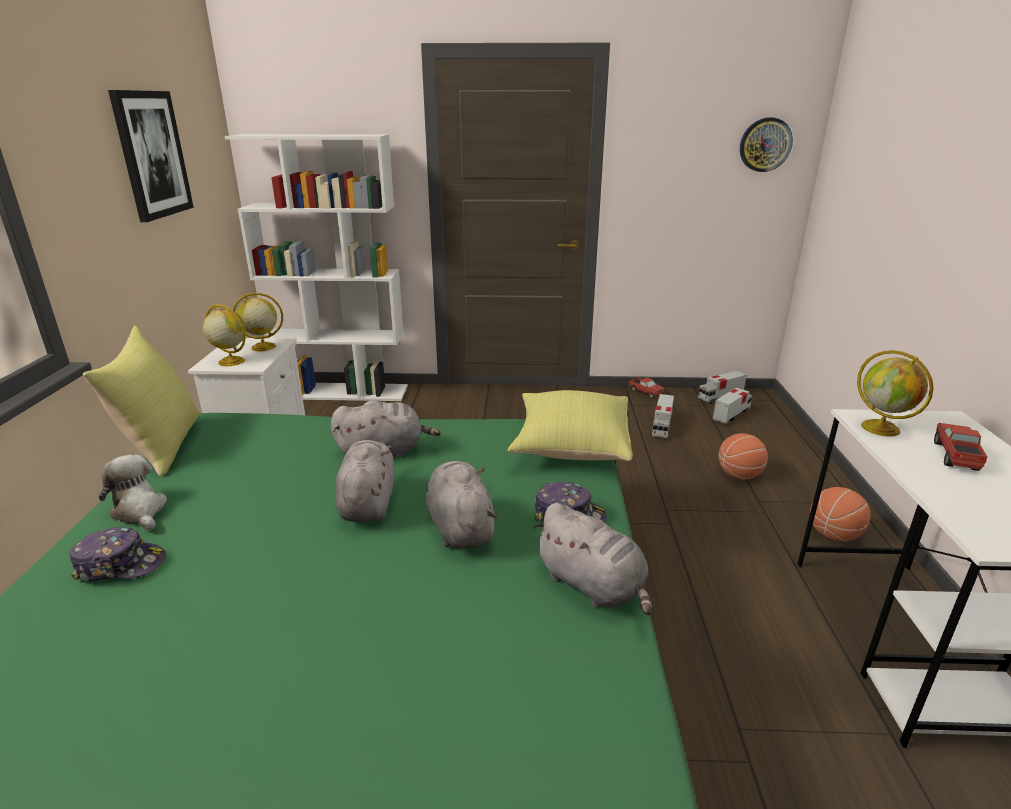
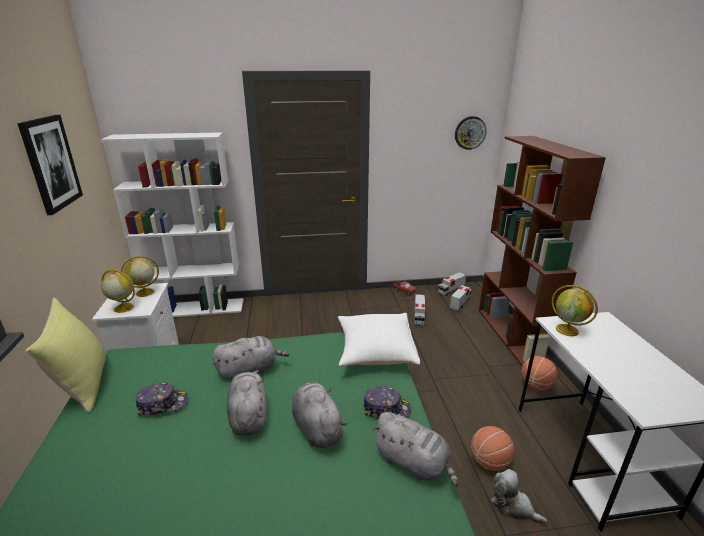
camera: 10 degrees left, 0 degrees up
cap [70,527,166,581] -> cap moved to [136,382,188,416]
plush toy [99,455,167,531] -> plush toy moved to [491,469,547,524]
yellow pillow [508,390,633,461] -> white pillow [338,313,420,366]
basketball [718,433,768,480] -> basketball moved to [471,426,514,471]
toy truck [934,423,988,471] -> none
none -> brown bookcase [479,136,606,366]

